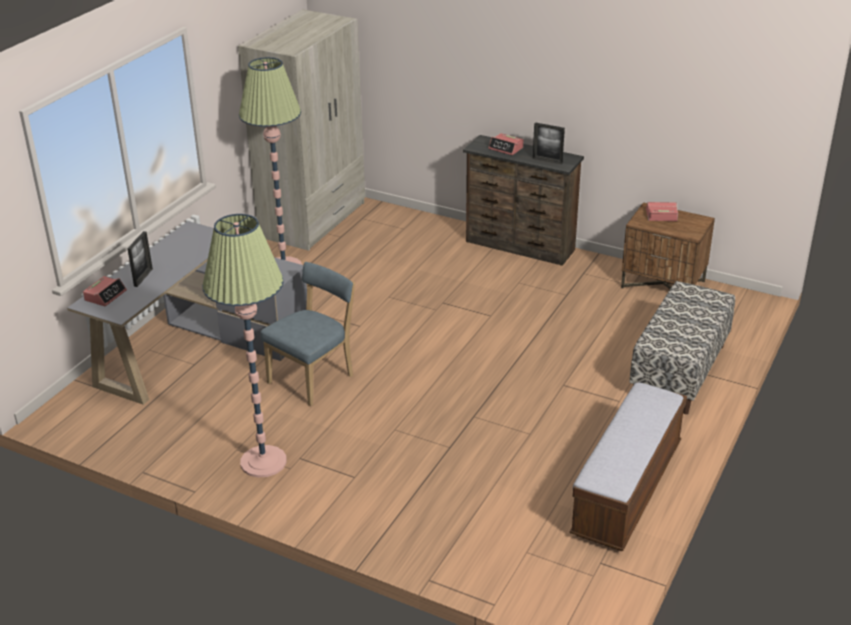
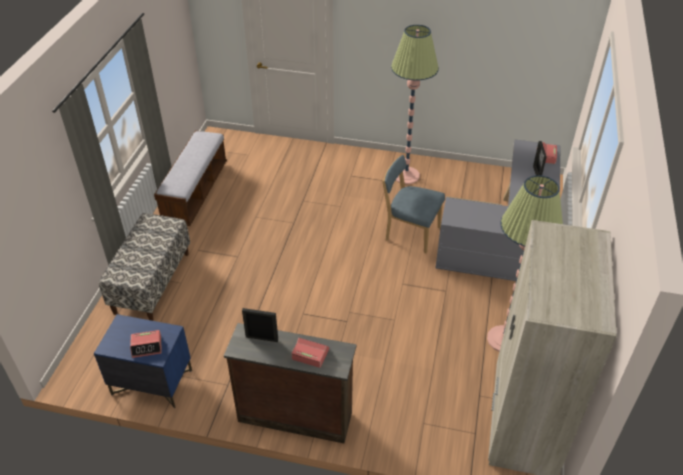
camera: 165 degrees right, 10 degrees up
blue chair [261,262,355,406] -> blue chair turned 90 degrees clockwise [382,155,445,253]
brown nightstand [621,202,715,289] -> blue nightstand [94,314,192,408]

